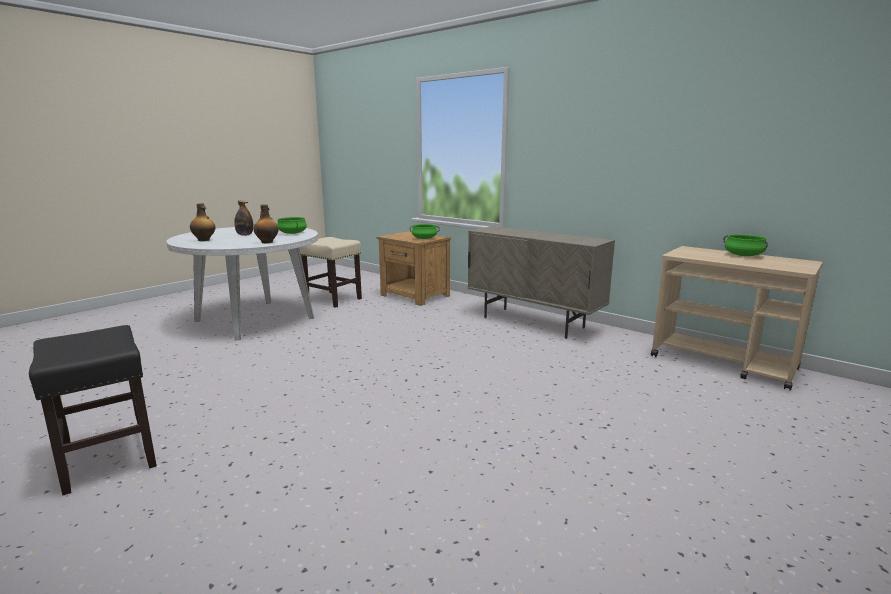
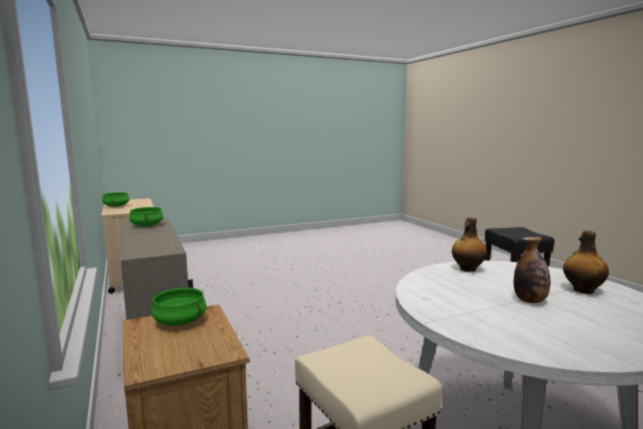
camera: 155 degrees left, 5 degrees down
green cooking pot [277,217,307,234] -> green cooking pot moved to [129,207,163,226]

